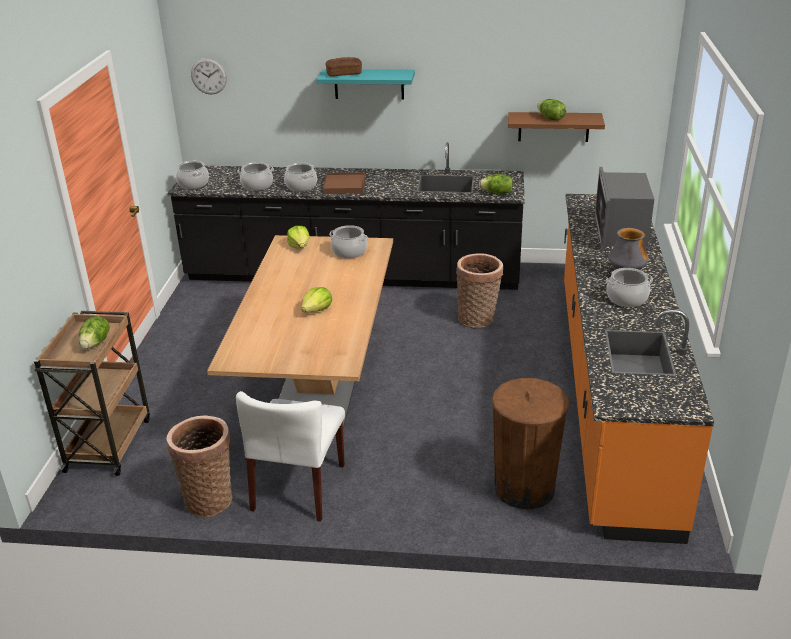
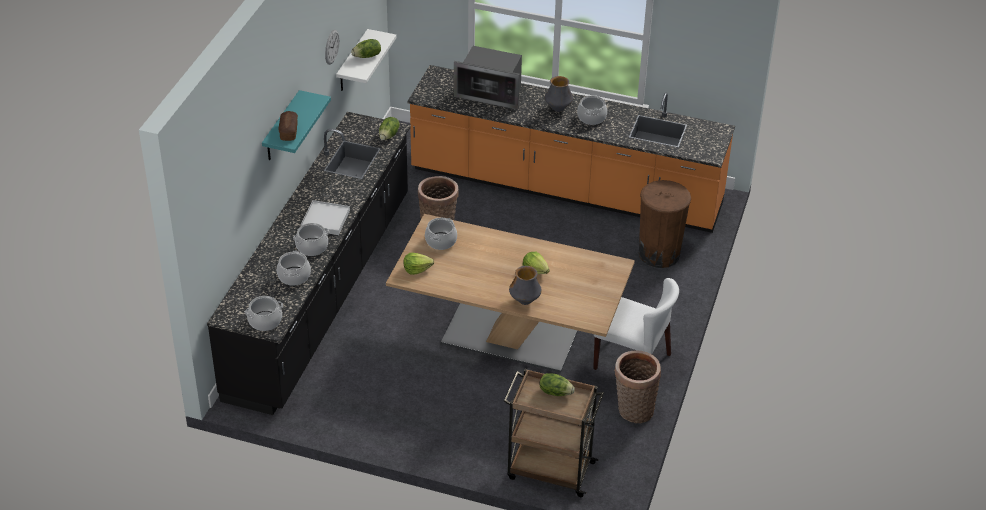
camera: 80 degrees left, 10 degrees up
wall clock [191,58,227,95] -> wall clock moved to [325,30,340,65]
brown tray [323,172,365,194] -> white tray [301,200,350,235]
brown shelf [508,112,605,142] -> white shelf [336,29,397,91]
none -> vase [509,266,542,305]

